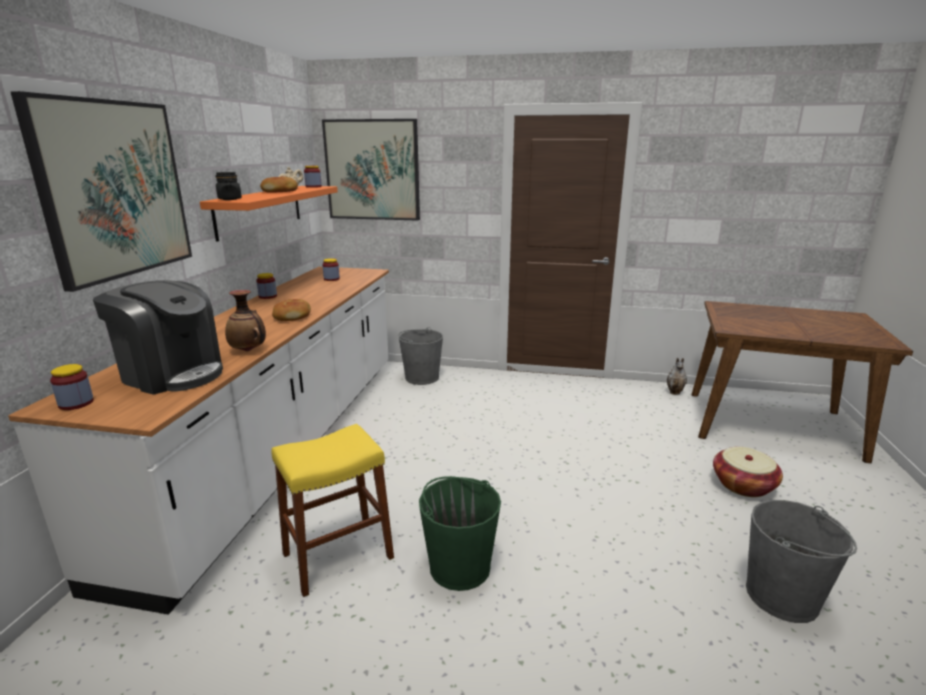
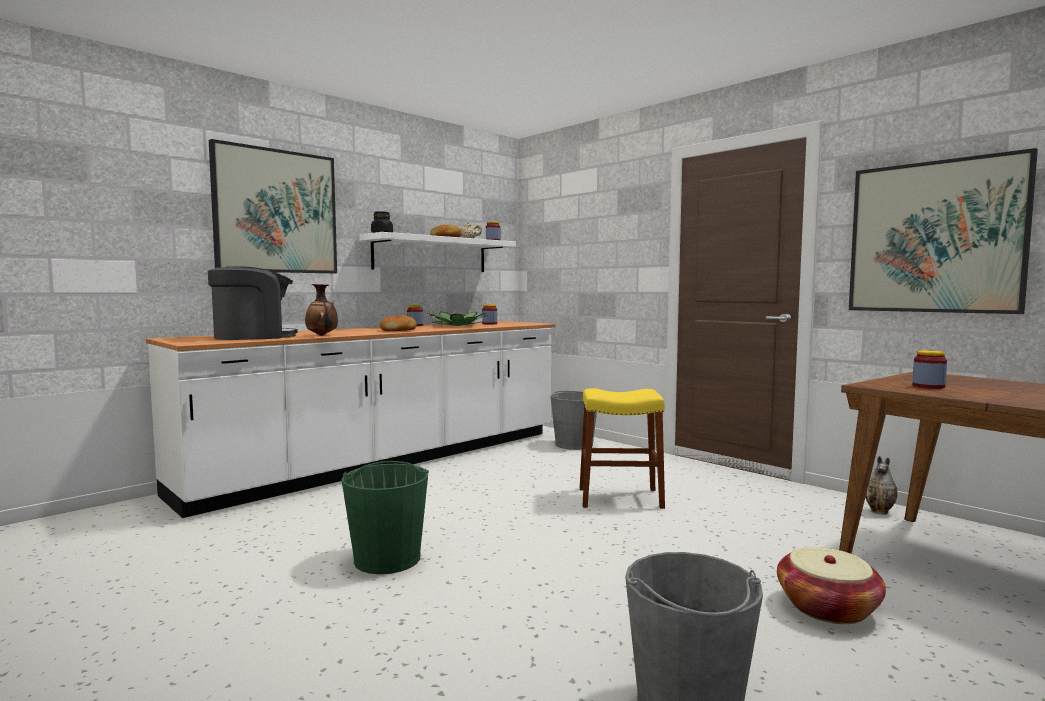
camera: 35 degrees right, 15 degrees down
jar [50,364,94,410] -> jar moved to [912,350,947,389]
coffee machine [93,280,223,395] -> coffee machine turned 90 degrees counterclockwise [208,266,298,340]
orange shelf [200,186,338,242] -> white shelf [359,232,516,272]
yellow stool [272,424,394,597] -> yellow stool moved to [580,388,665,509]
picture [322,119,420,221] -> picture moved to [849,148,1038,314]
none -> potted plant [428,312,488,326]

